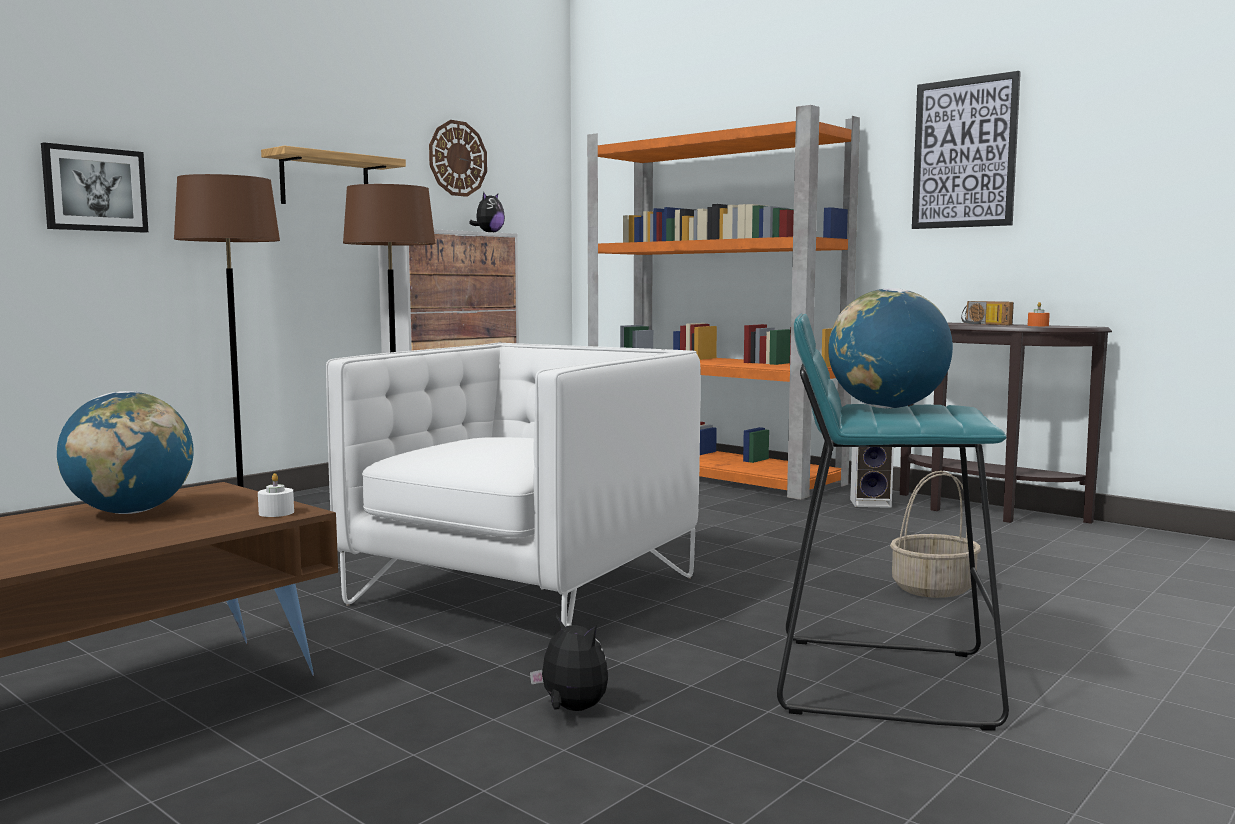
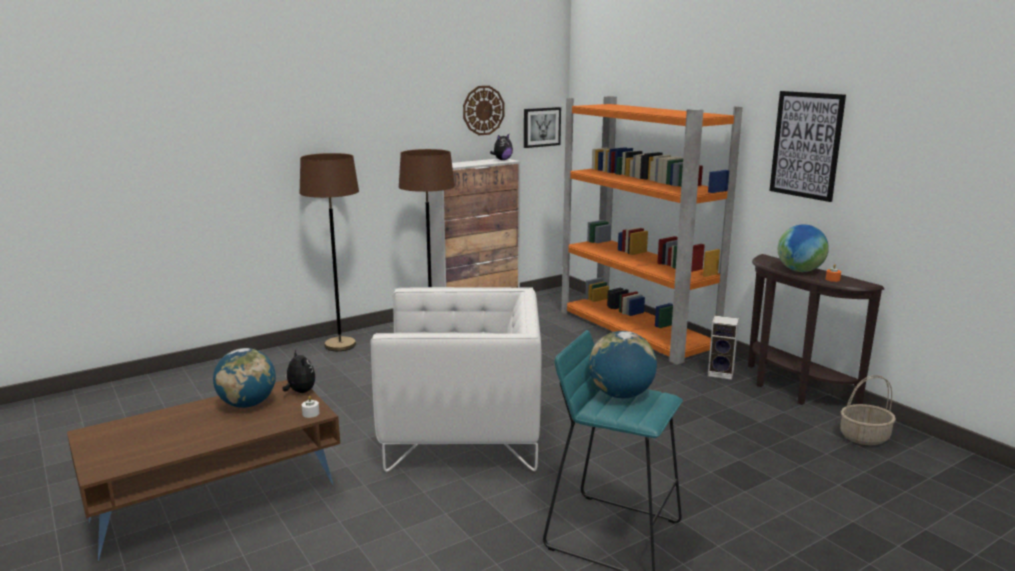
camera: 15 degrees right, 10 degrees up
picture [41,142,148,233] -> picture moved to [524,107,561,148]
shelf [261,146,406,204] -> none
white armchair [326,343,701,627] -> white armchair turned 45 degrees clockwise [370,287,541,473]
plush toy [530,614,608,711] -> plush toy moved to [282,350,316,393]
basket [890,471,981,598] -> basket moved to [840,375,896,445]
radio [961,301,1014,325] -> globe [778,225,829,272]

